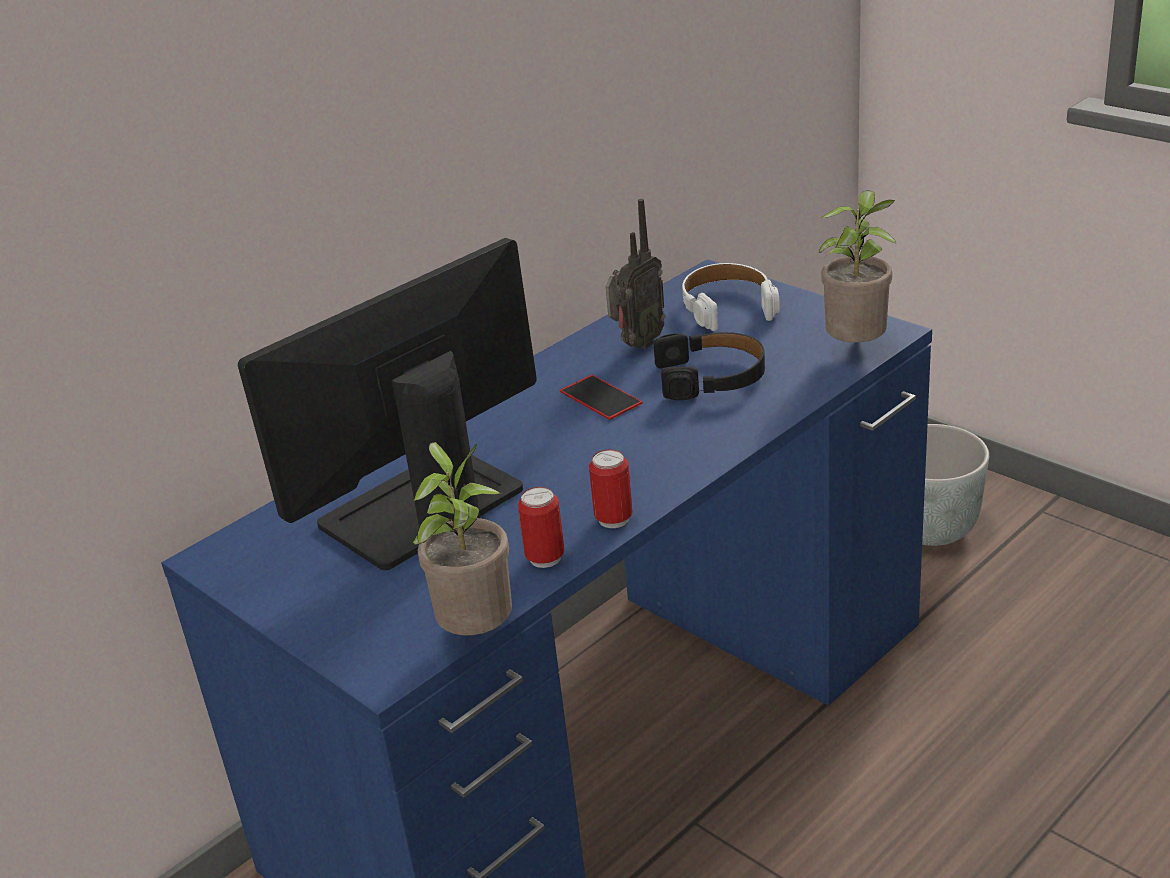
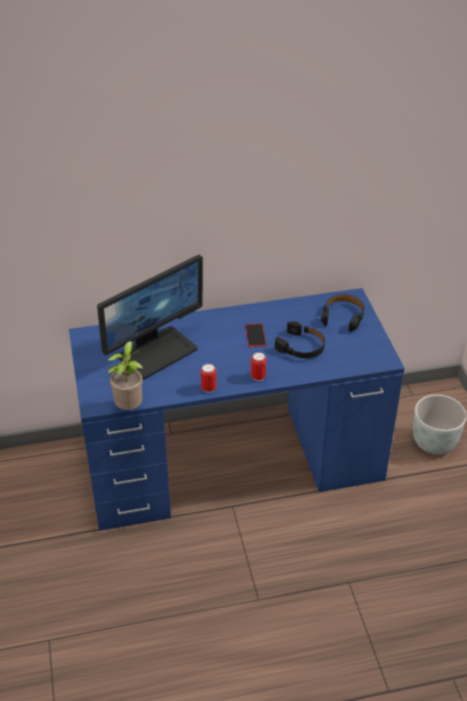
camera: 30 degrees right, 10 degrees up
monitor [238,238,537,570] -> monitor turned 150 degrees clockwise [97,255,203,379]
can [518,487,565,568] -> can moved to [251,352,266,381]
radio [606,199,665,349] -> none
white headphones [682,263,780,331] -> black headphones [321,294,364,332]
potted plant [819,190,897,343] -> none

